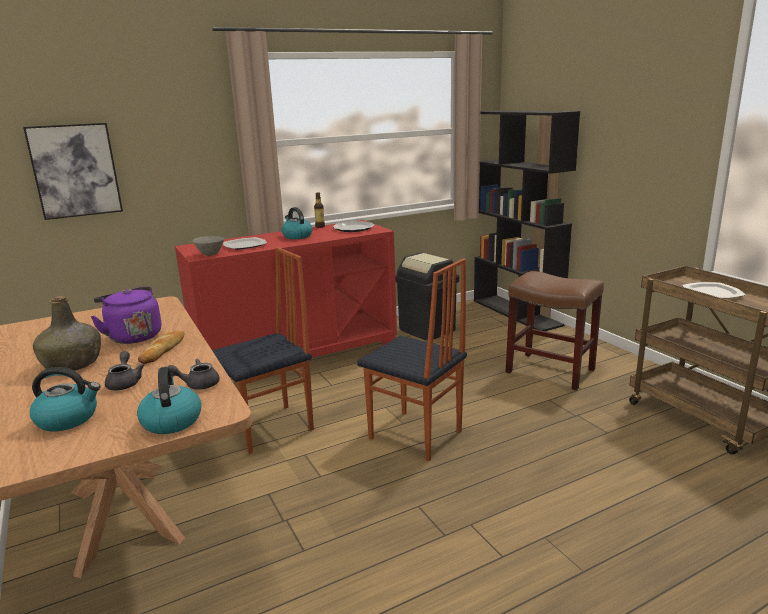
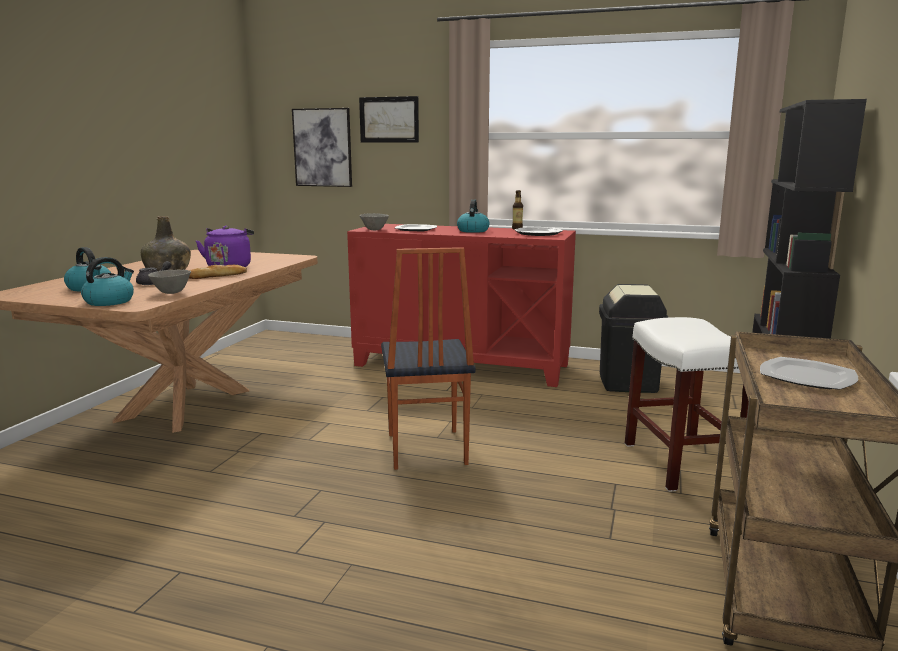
camera: 45 degrees right, 5 degrees down
grey teapot [168,359,220,390] -> grey bowl [148,270,191,294]
chair [212,247,314,454] -> none
brown stool [505,271,604,391] -> white stool [625,317,749,492]
none -> picture [359,96,419,143]

